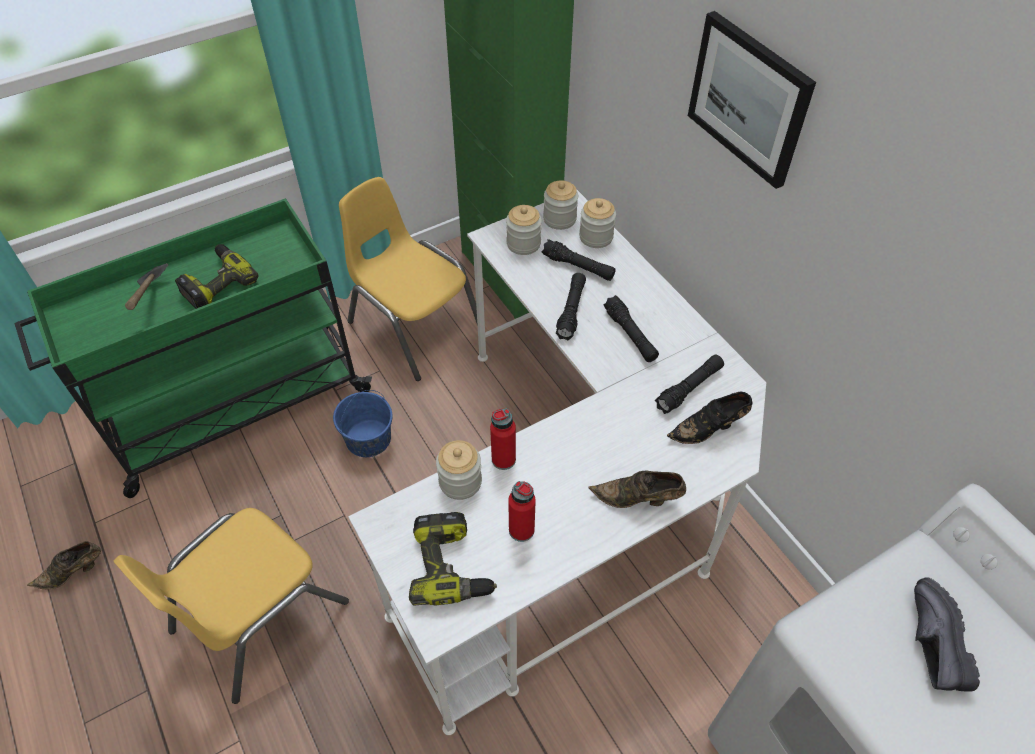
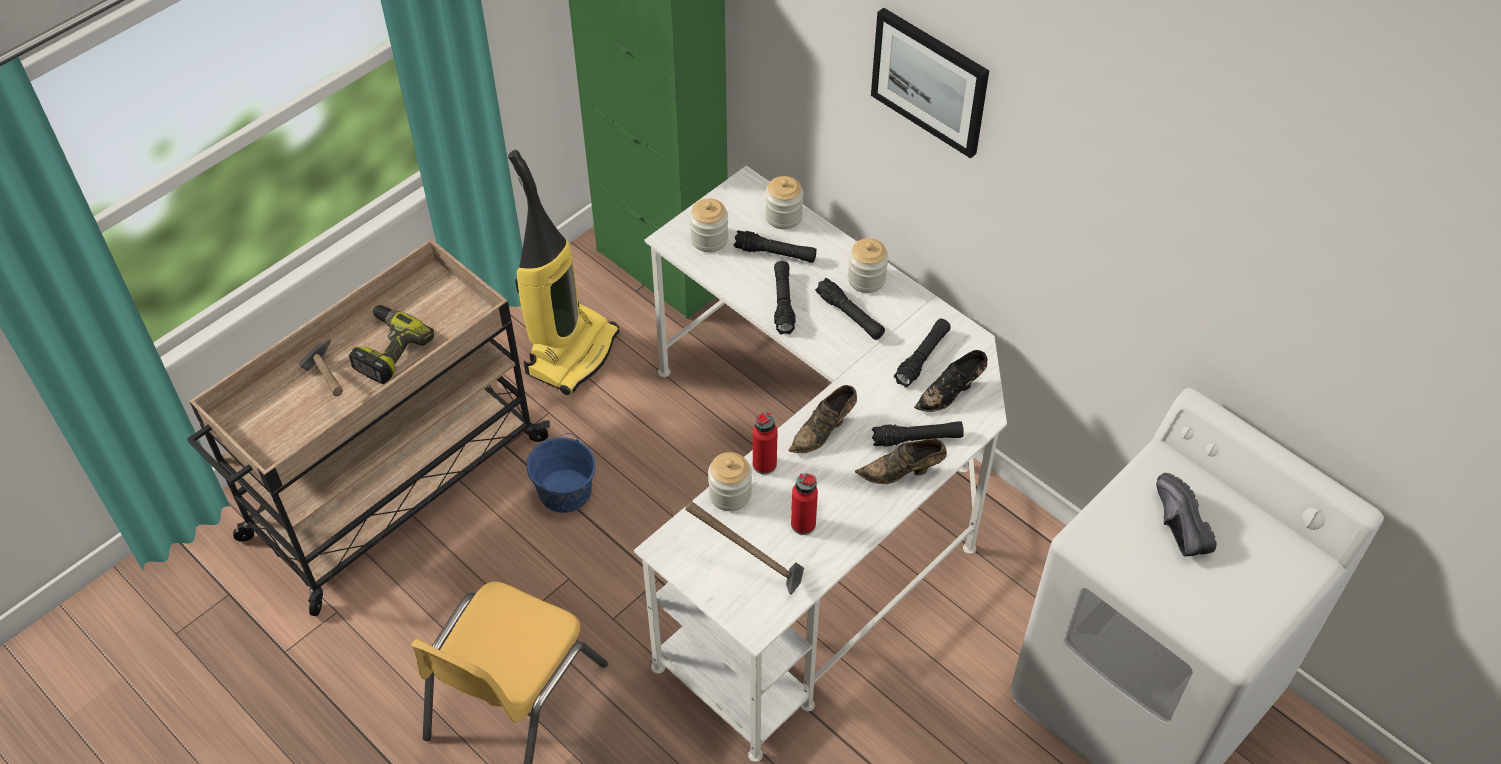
camera: 15 degrees left, 0 degrees up
green cart [14,198,372,498] -> beige cart [187,239,550,616]
brown shoe [27,541,101,589] -> brown shoe moved to [789,385,857,453]
yellow chair [339,177,478,381] -> vacuum cleaner [508,150,619,395]
power drill [409,512,497,606] -> hammer [685,501,804,595]
jar [543,180,578,230] -> jar moved to [848,238,888,293]
none -> black flashlight [872,421,964,447]

